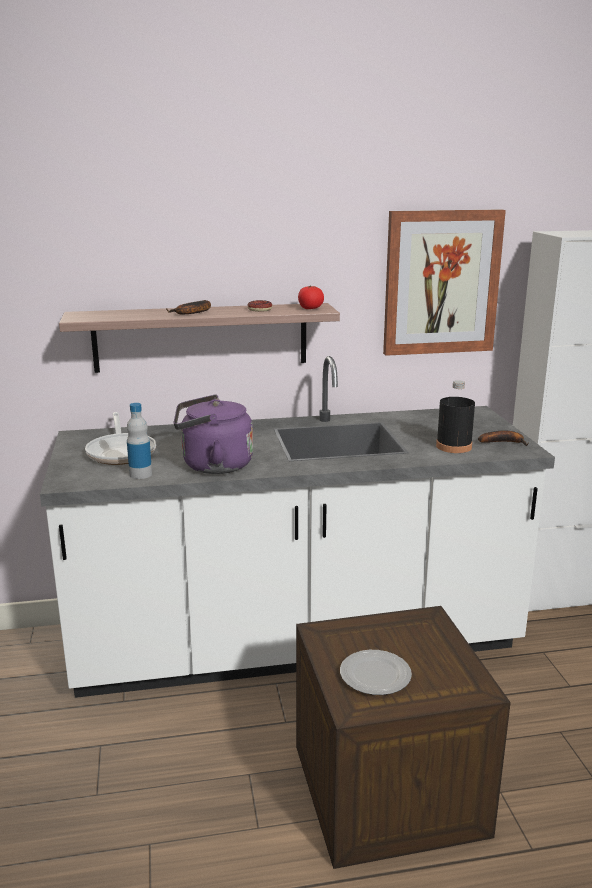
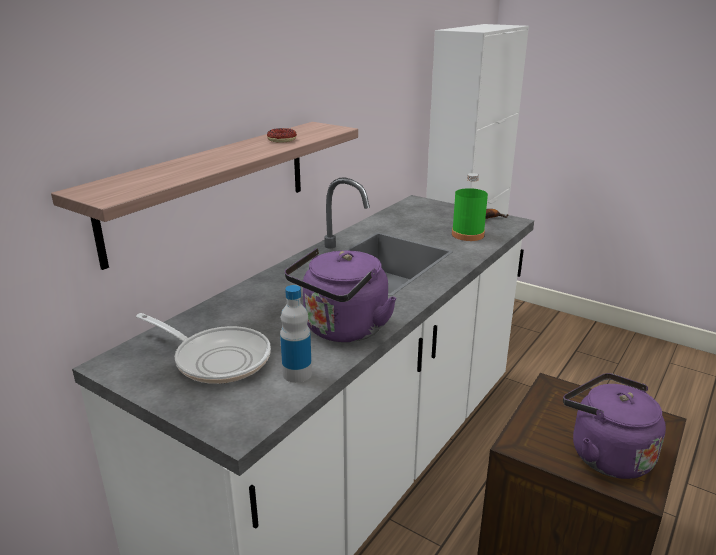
camera: 45 degrees left, 5 degrees up
banana [166,300,211,315] -> none
tomato [298,286,324,309] -> none
plate [340,650,412,695] -> purple kettle [563,373,666,479]
picture [383,209,506,356] -> none
black bottle [436,380,475,453] -> green bottle [452,173,488,241]

